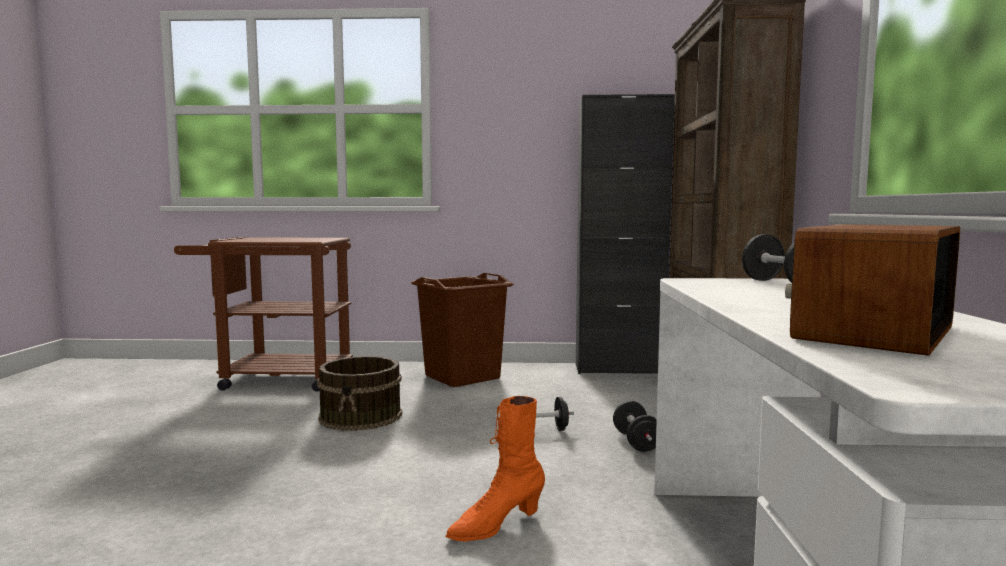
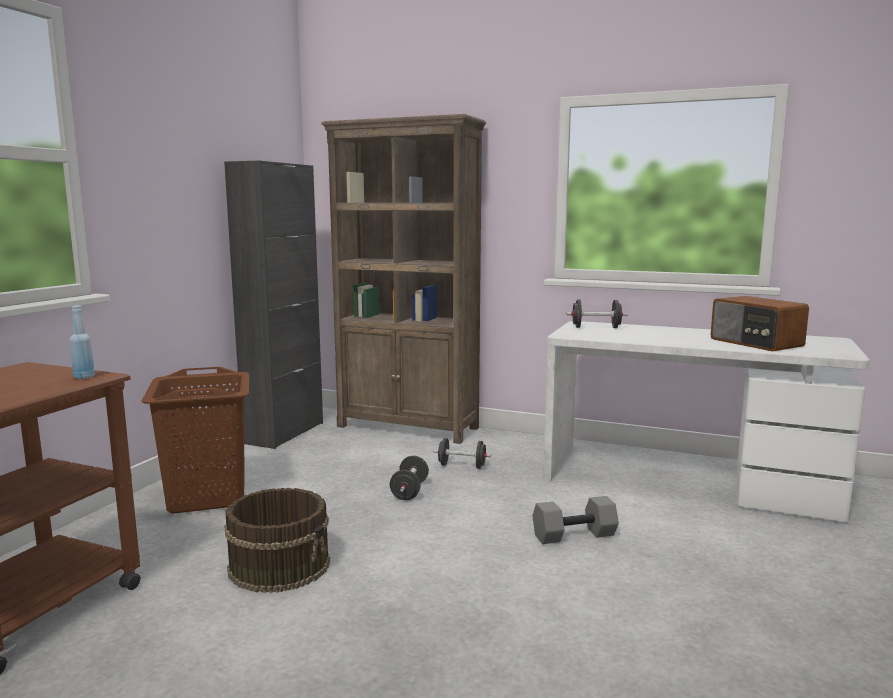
camera: 70 degrees left, 5 degrees up
orange boot [445,396,545,542] -> grey dumbbell [532,496,619,544]
none -> blue bottle [70,305,95,379]

